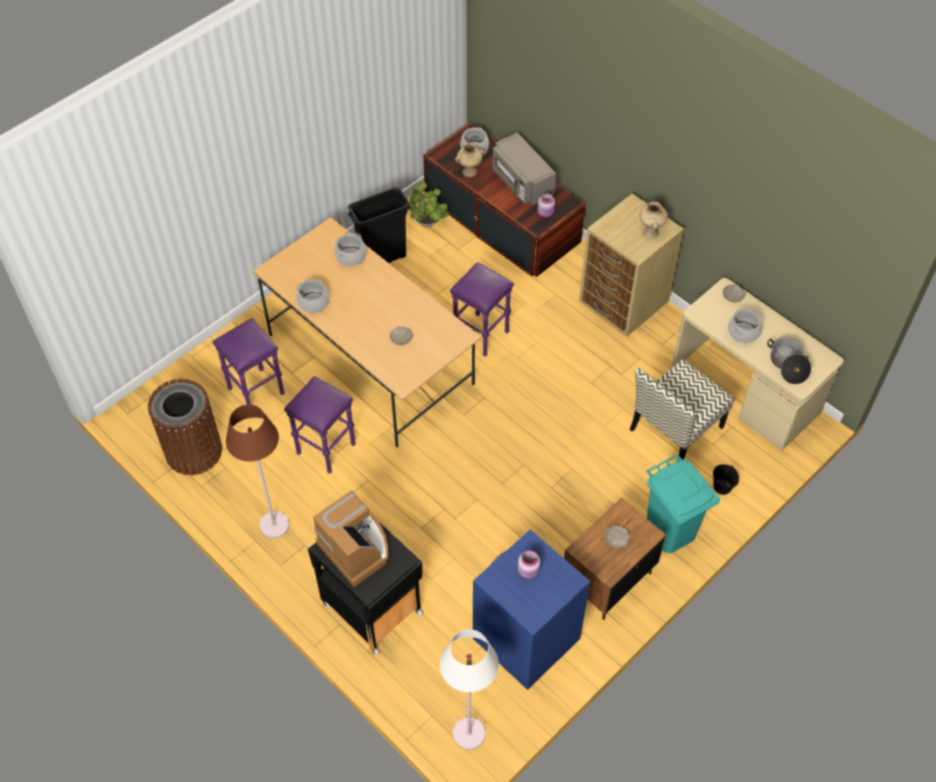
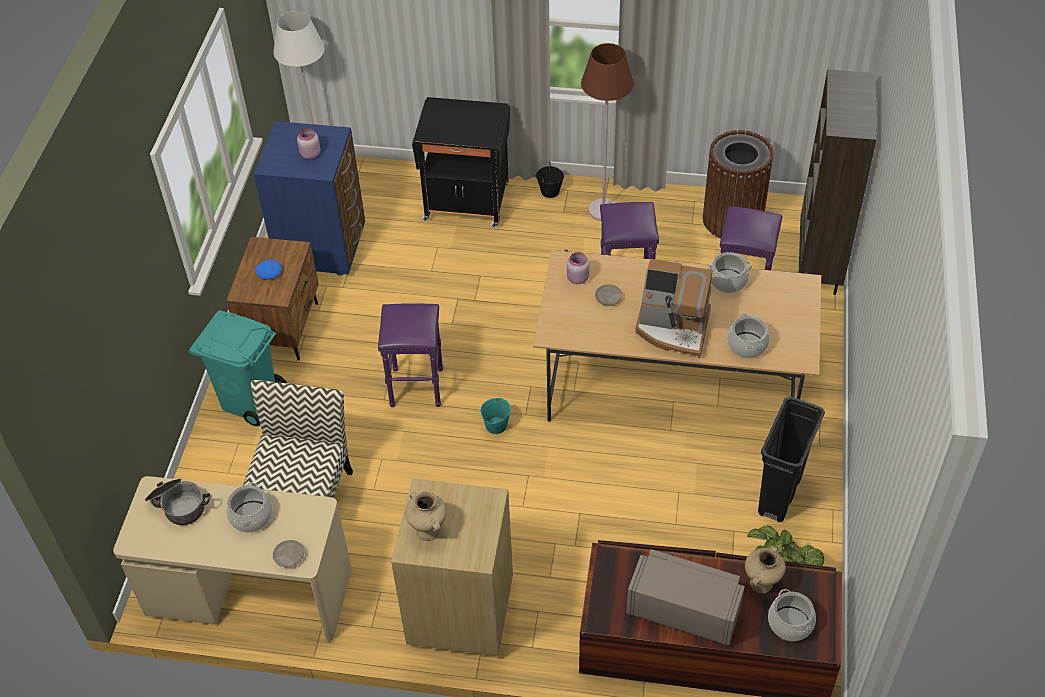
camera: 145 degrees right, 5 degrees down
coffee machine [313,491,388,587] -> coffee machine moved to [635,259,712,358]
purple stool [450,262,514,356] -> purple stool moved to [378,303,443,407]
pink jar [538,193,555,218] -> pink jar moved to [567,252,589,284]
beige plate [605,526,630,548] -> blue plate [256,260,282,280]
black bucket [713,464,739,495] -> black bucket moved to [536,162,564,198]
none -> turquoise bucket [481,398,511,434]
none -> brown bookcase [799,69,876,295]

